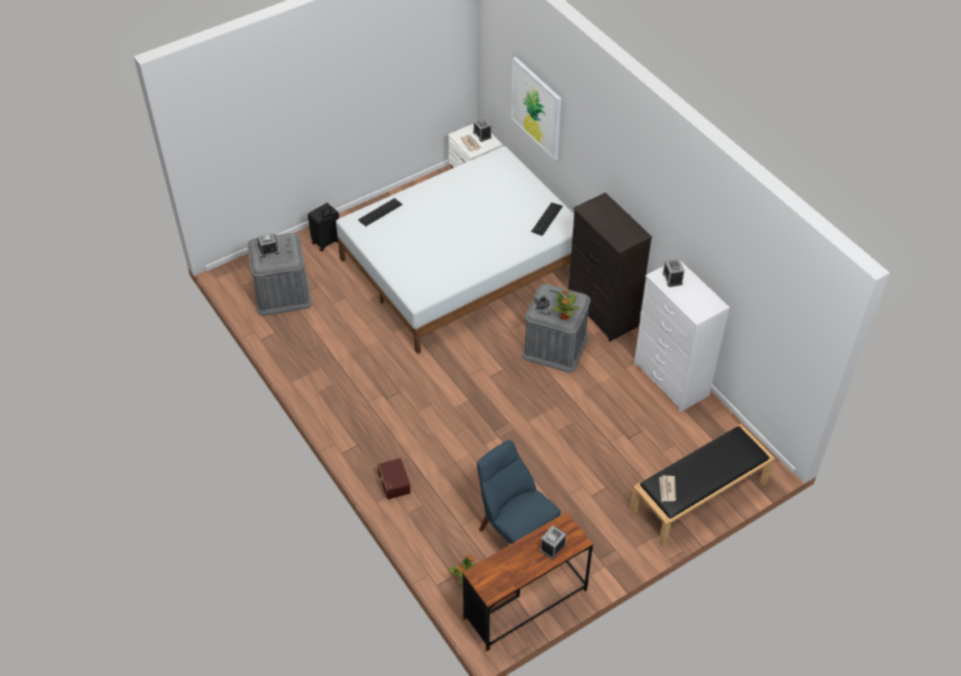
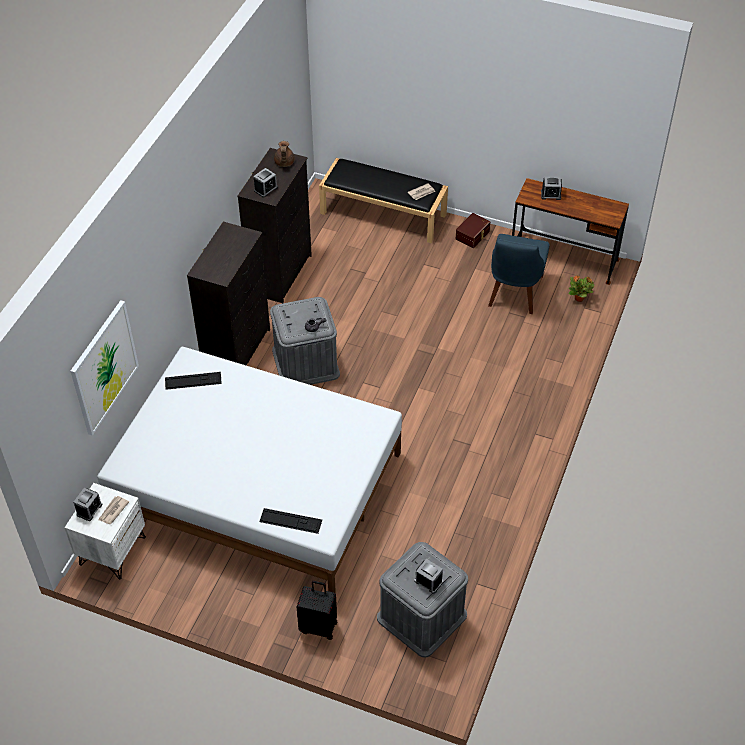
camera: 125 degrees left, 0 degrees up
brown storage box [378,458,411,499] -> brown storage box moved to [456,213,490,248]
potted plant [553,290,580,320] -> none
white dresser [634,260,730,413] -> black dresser [238,148,312,303]
none -> brown teapot [274,141,295,167]

